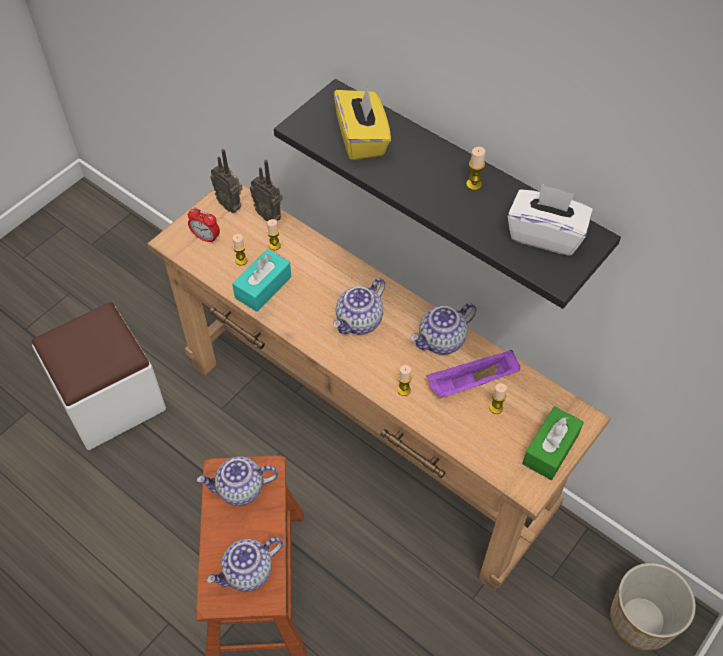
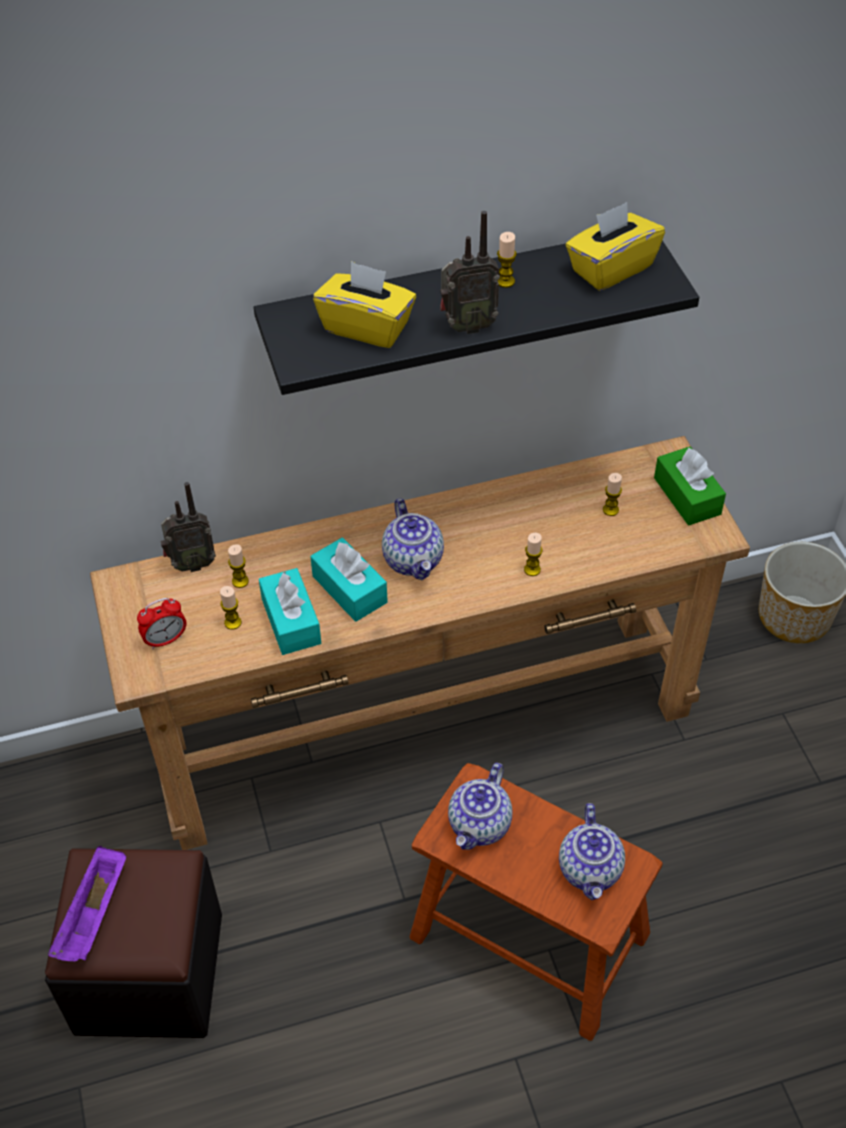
camera: 55 degrees left, 5 degrees down
white ottoman [31,302,166,450] -> black ottoman [45,848,222,1038]
radio [210,149,243,213] -> radio moved to [440,211,500,334]
teapot [410,303,477,355] -> none
purple tray [426,350,520,398] -> purple tray moved to [48,846,126,961]
white tissue box [508,184,593,256] -> yellow tissue box [566,202,665,291]
none -> turquoise tissue box [310,538,388,622]

